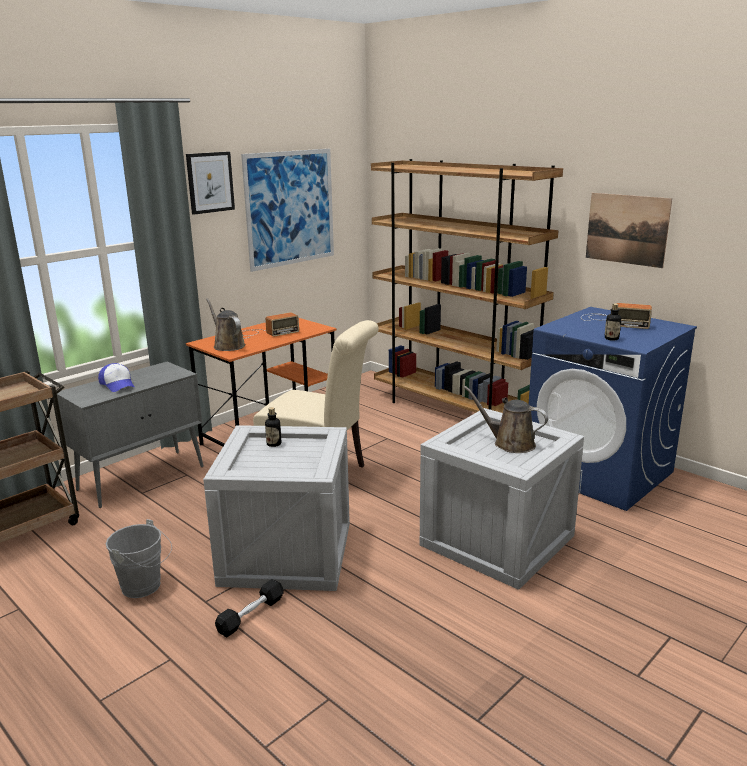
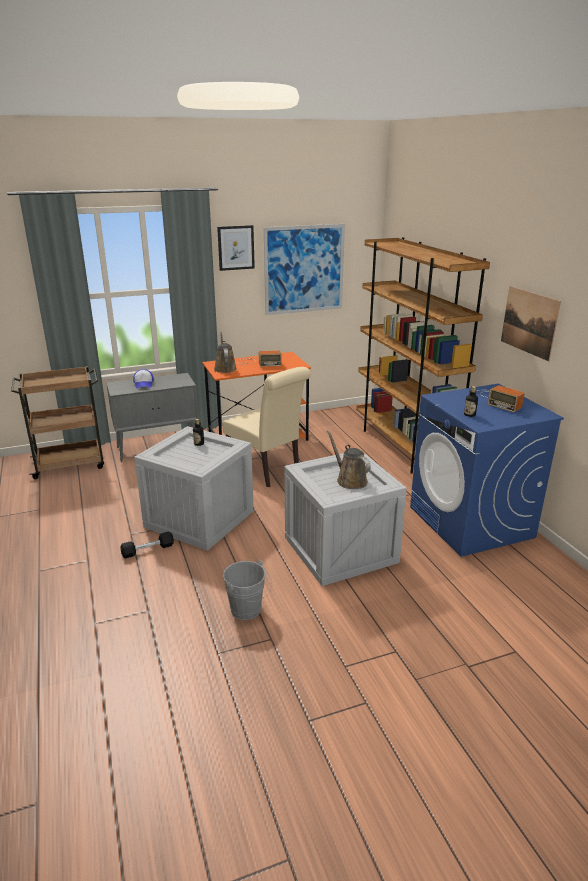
camera: 25 degrees right, 5 degrees up
grey bucket [106,519,172,598] -> grey bucket moved to [223,559,272,620]

